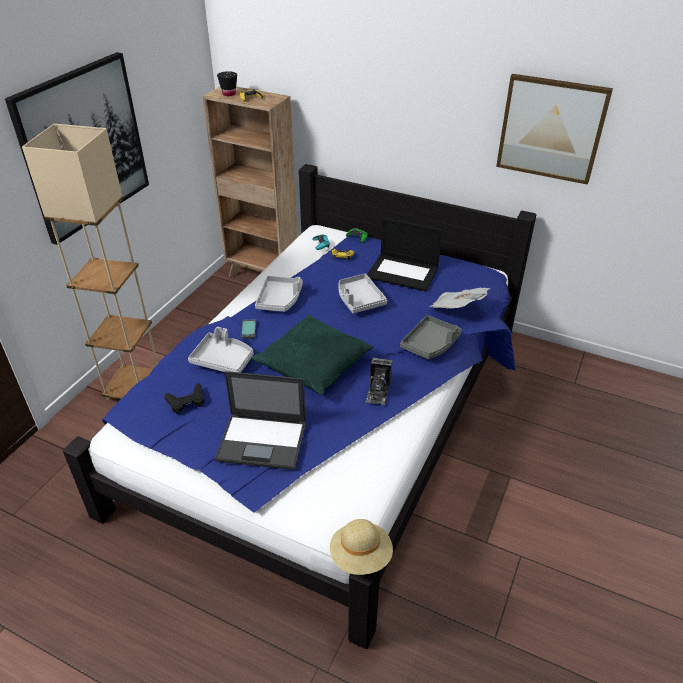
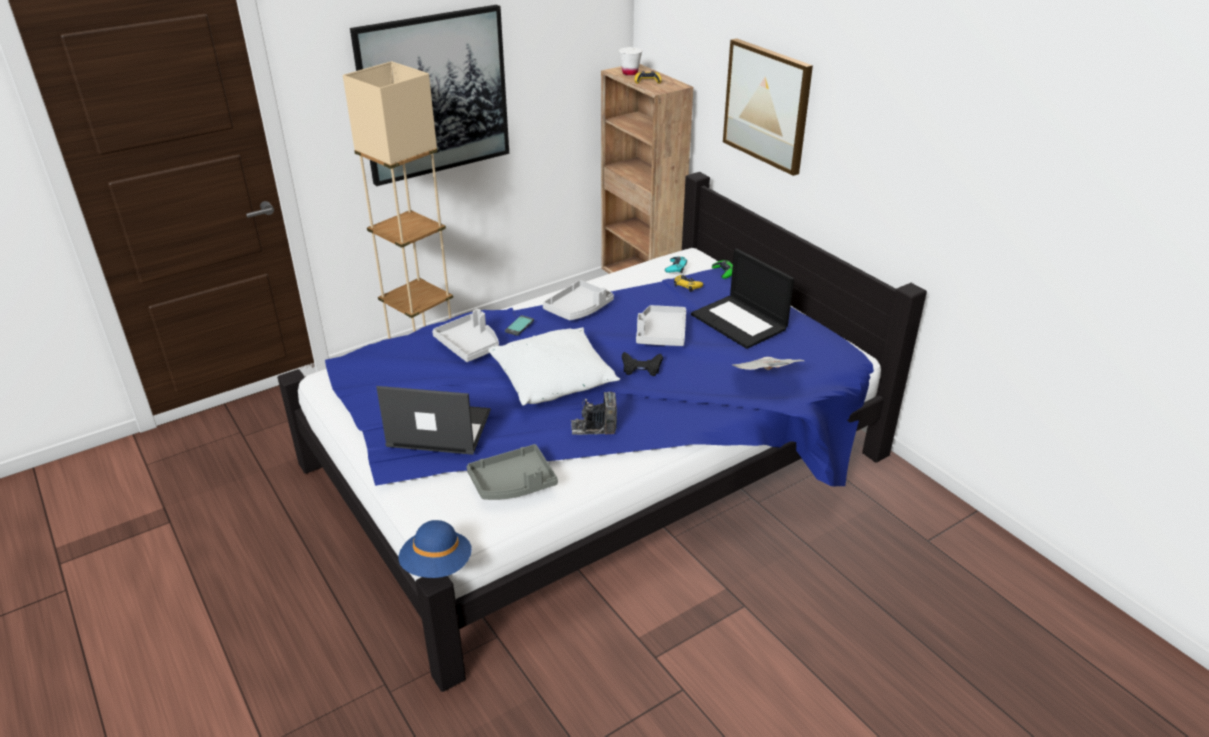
camera: 30 degrees right, 5 degrees down
black game controller [164,383,205,414] -> black game controller moved to [622,352,663,376]
laptop [215,371,306,470] -> laptop turned 150 degrees clockwise [376,386,491,455]
black cup [217,71,237,96] -> white cup [619,47,642,76]
green pillow [252,314,374,395] -> white pillow [488,327,620,406]
beige hat [330,519,393,575] -> blue hat [399,520,472,578]
camera [366,358,392,405] -> camera turned 45 degrees clockwise [571,392,617,435]
grey tray [400,315,462,359] -> grey tray moved to [467,444,558,500]
picture [496,74,613,185] -> picture moved to [723,38,813,176]

